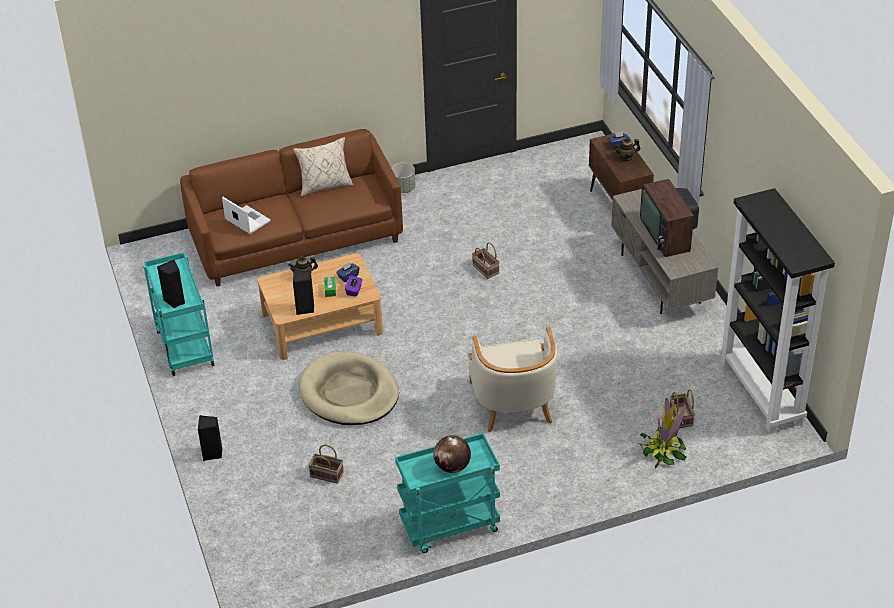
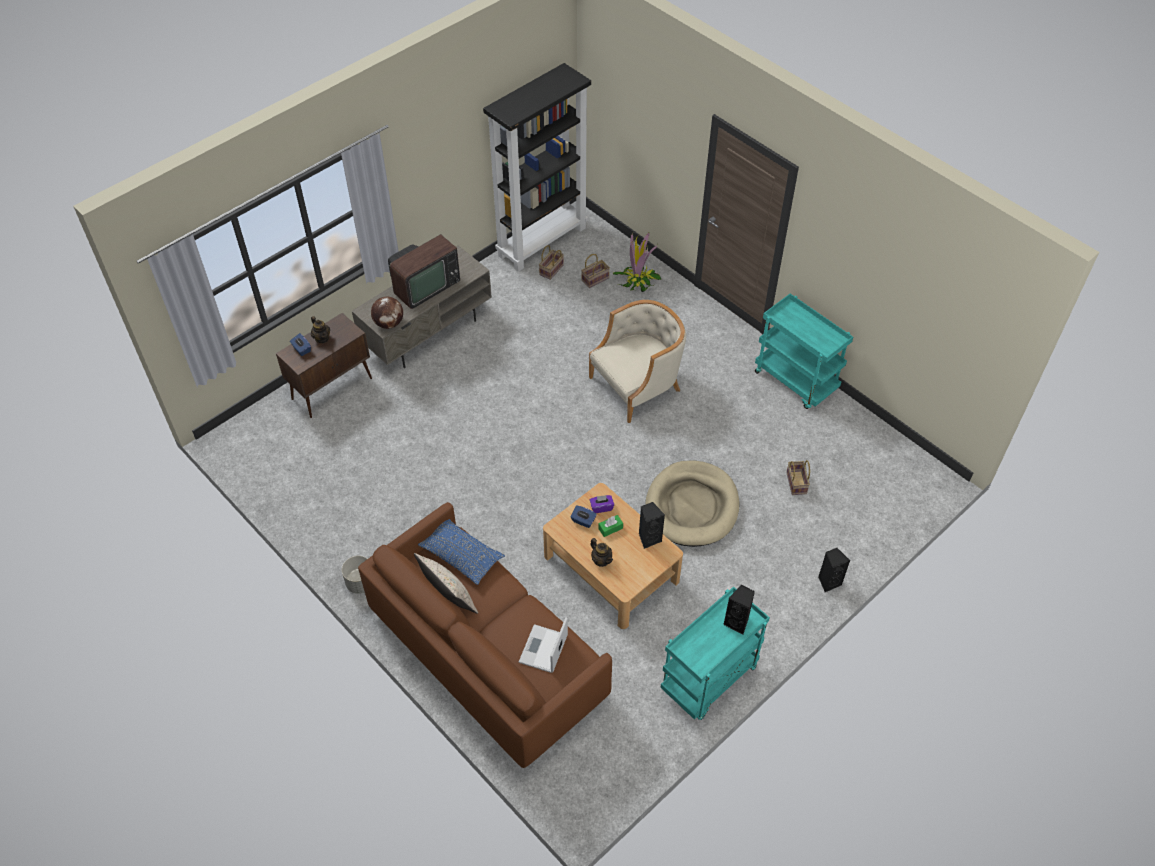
camera: 115 degrees left, 10 degrees up
globe [433,435,471,473] -> globe moved to [371,297,403,329]
basket [472,242,499,279] -> basket moved to [539,245,564,280]
none -> blue pillow [418,519,505,585]

